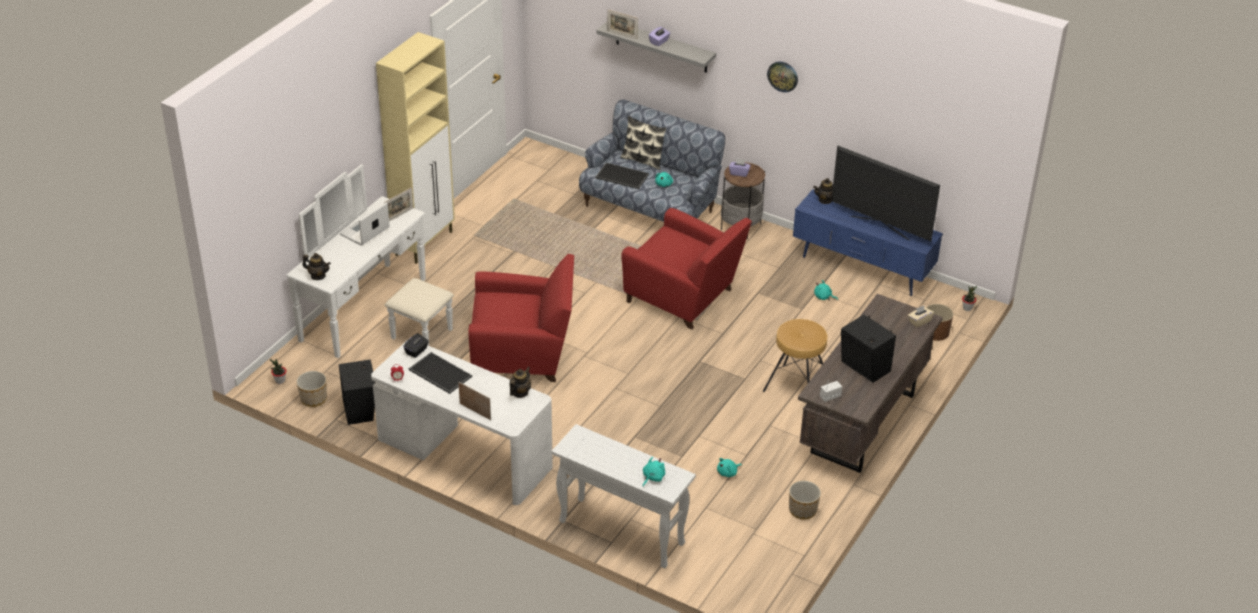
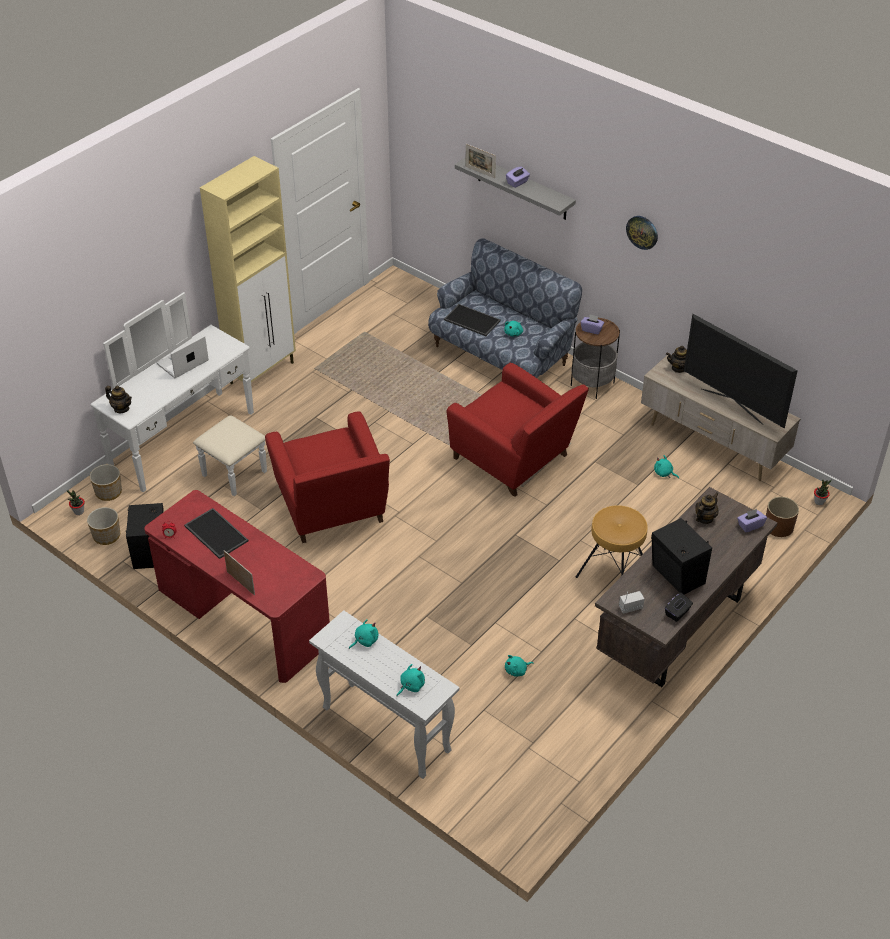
camera: 10 degrees right, 5 degrees up
white desk [371,339,553,505] -> red desk [144,490,330,683]
picture frame [384,187,413,221] -> none
black tissue box [403,333,429,358] -> black tissue box moved to [665,592,693,622]
red armchair [468,254,574,382] -> red armchair turned 60 degrees clockwise [265,411,390,543]
teapot [510,367,531,398] -> teapot moved to [695,492,719,524]
pillow [620,116,666,170] -> none
planter [789,481,821,520] -> planter moved to [90,464,122,501]
blue tv stand [793,189,943,296] -> beige tv stand [641,355,801,481]
beige tissue box [908,305,934,327] -> purple tissue box [737,509,767,532]
none -> turquoise plush toy [349,619,378,649]

